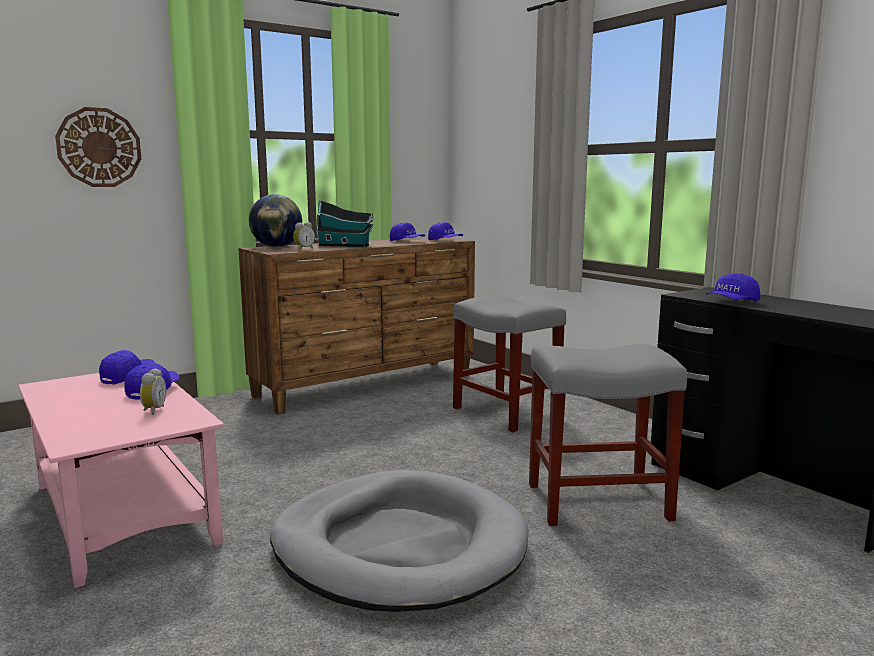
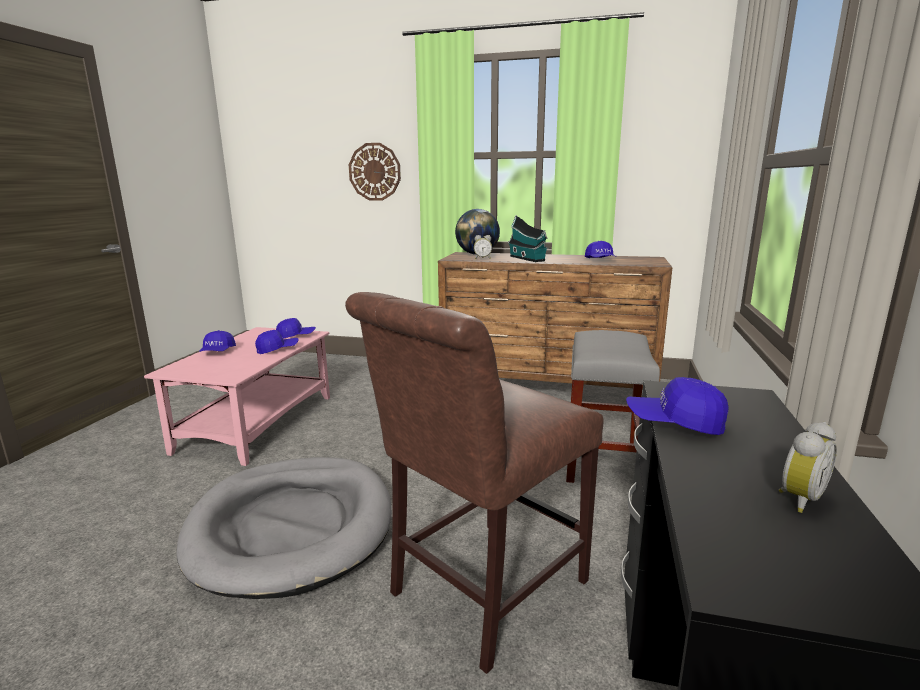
camera: 50 degrees right, 5 degrees up
alarm clock [140,368,166,415] -> alarm clock moved to [779,422,837,513]
blue cap [428,222,463,241] -> blue cap moved to [199,330,236,352]
grey stool [529,344,687,526] -> brown chair [345,292,604,674]

